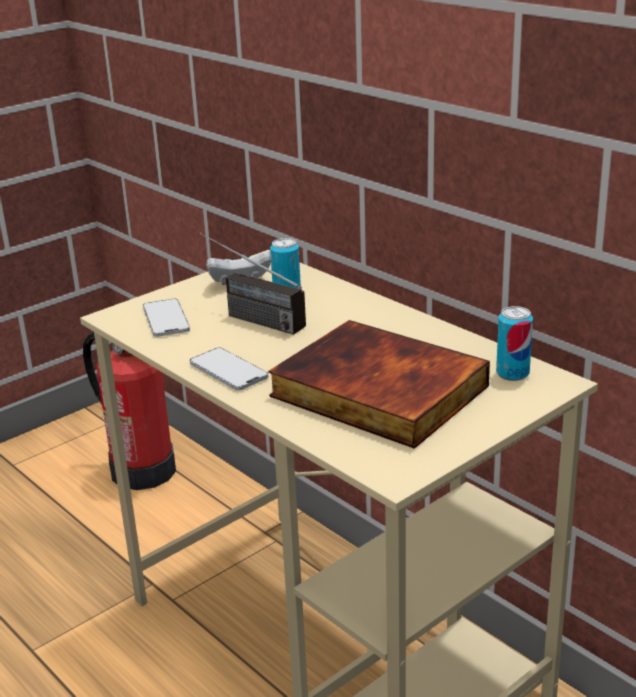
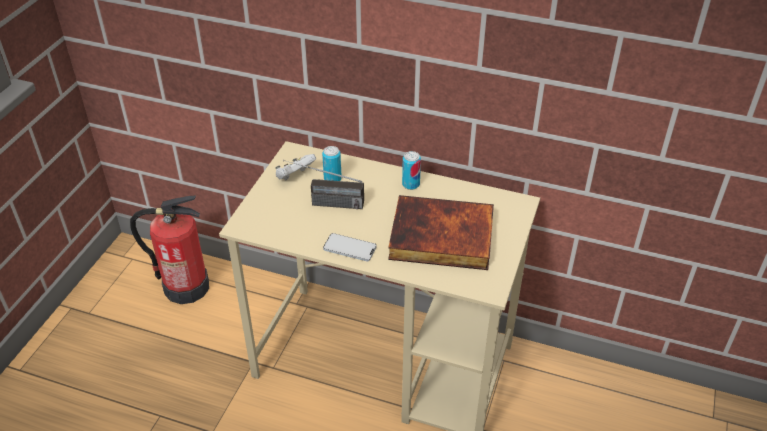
camera: 30 degrees left, 15 degrees up
phone [143,299,190,337] -> none
can [496,306,533,381] -> can moved to [402,151,421,190]

